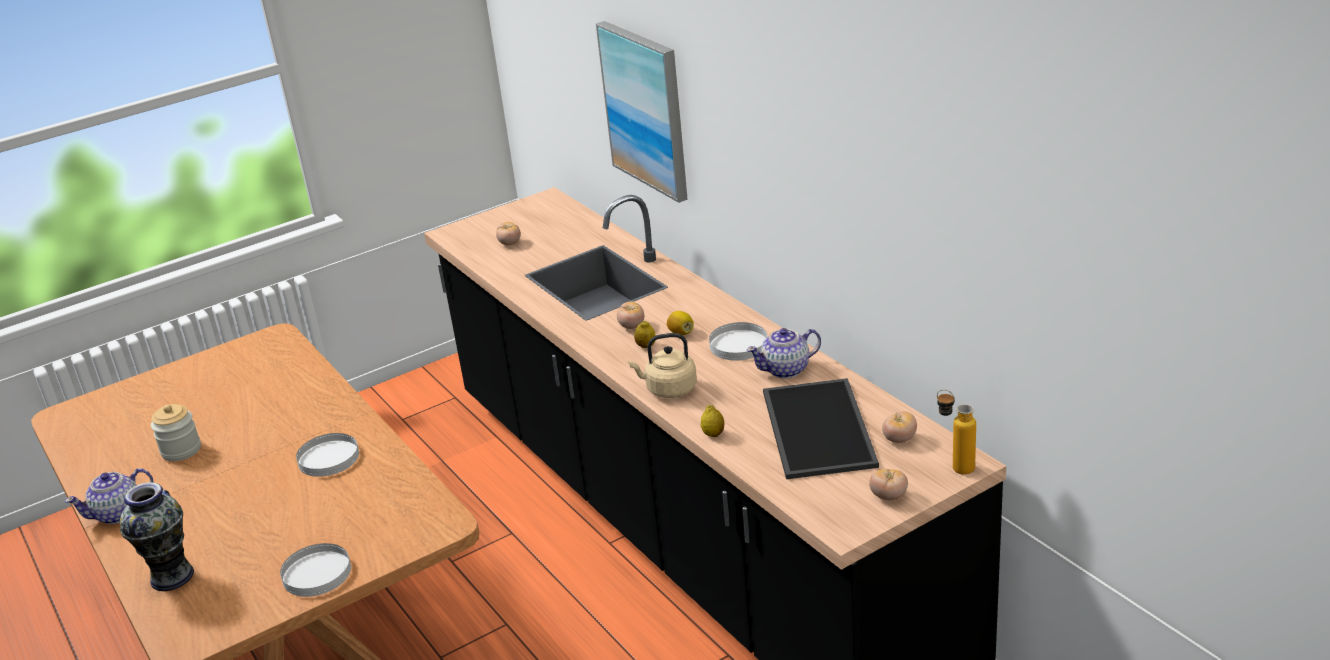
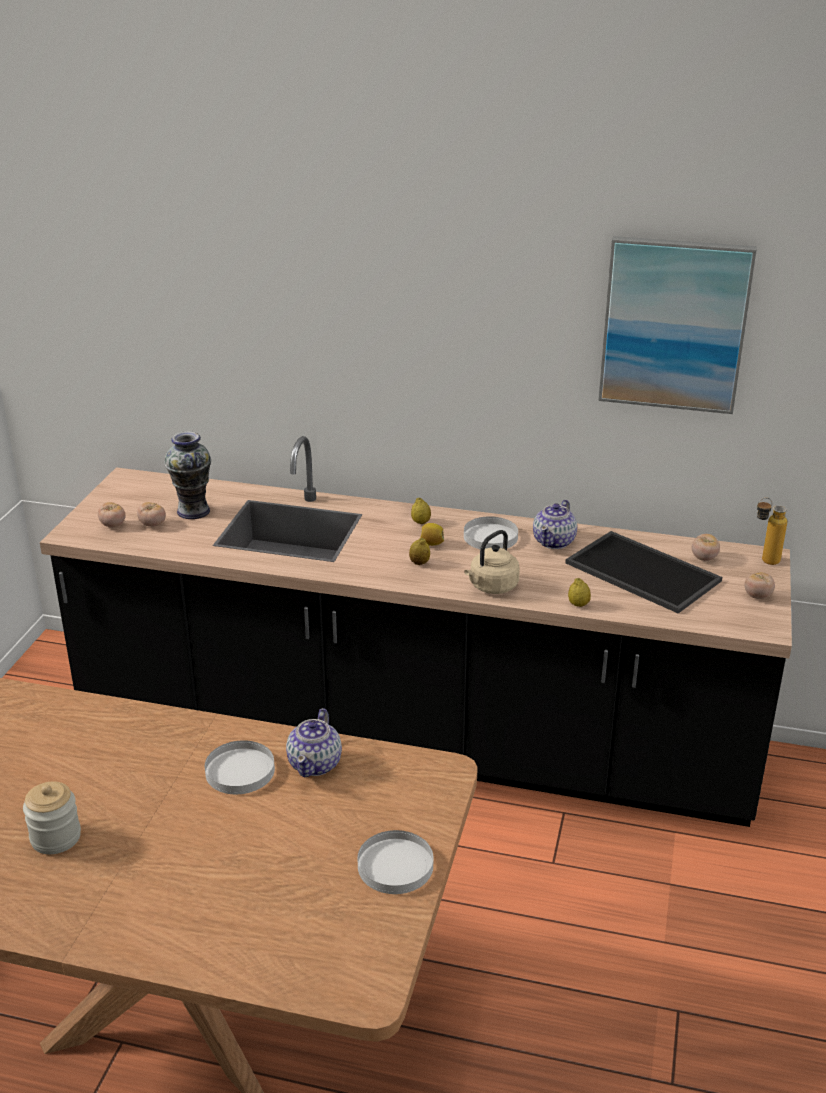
camera: 45 degrees left, 0 degrees up
teapot [65,468,153,524] -> teapot moved to [286,708,342,778]
vase [120,482,194,591] -> vase moved to [164,431,211,519]
picture [596,21,688,203] -> picture moved to [598,236,757,414]
tomato [617,301,644,329] -> tomato moved to [98,502,126,527]
none -> lemon [411,498,431,524]

